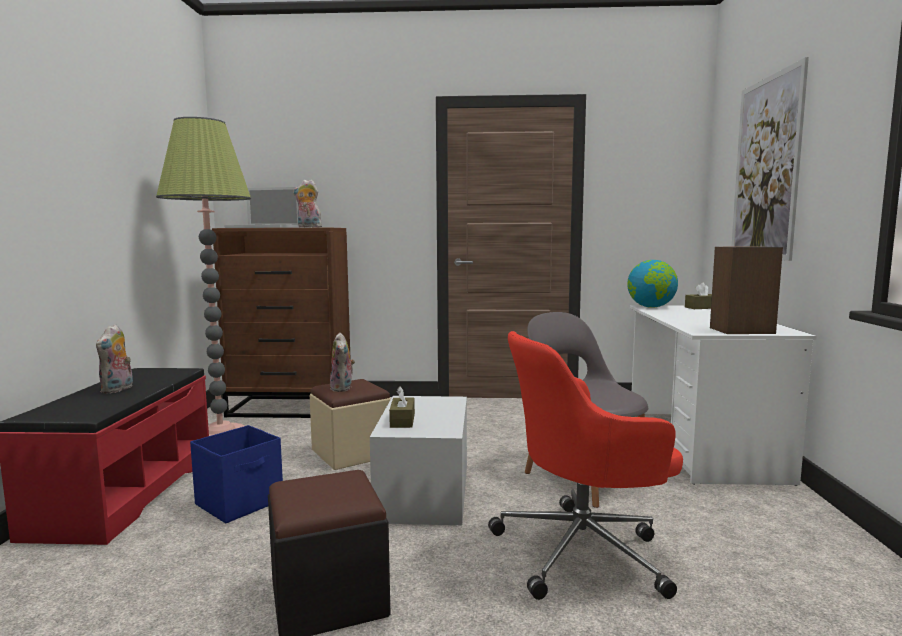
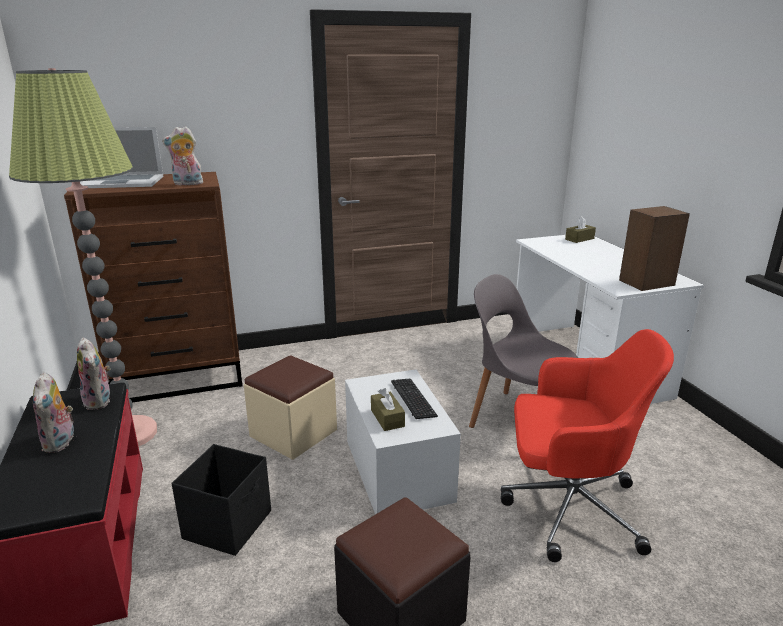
camera: 20 degrees left, 15 degrees up
blue storage box [190,425,283,523] -> black storage box [172,444,271,556]
plush toy [330,332,355,392] -> plush toy moved to [77,337,111,410]
red office chair [488,331,683,600] -> red office chair turned 135 degrees counterclockwise [501,329,674,562]
globe [627,260,678,308] -> none
picture [731,57,809,261] -> none
none -> keyboard [391,379,438,419]

